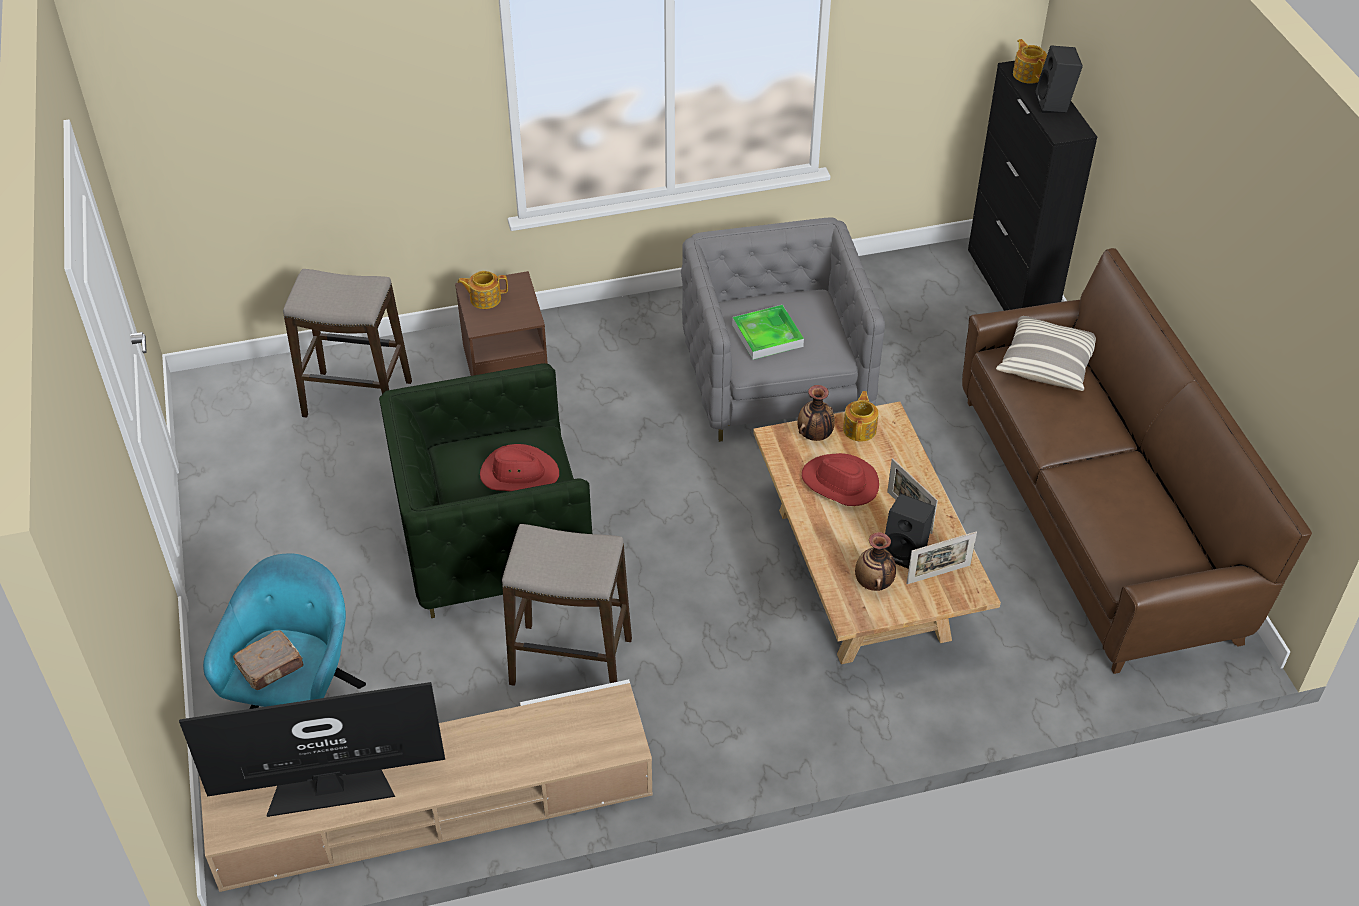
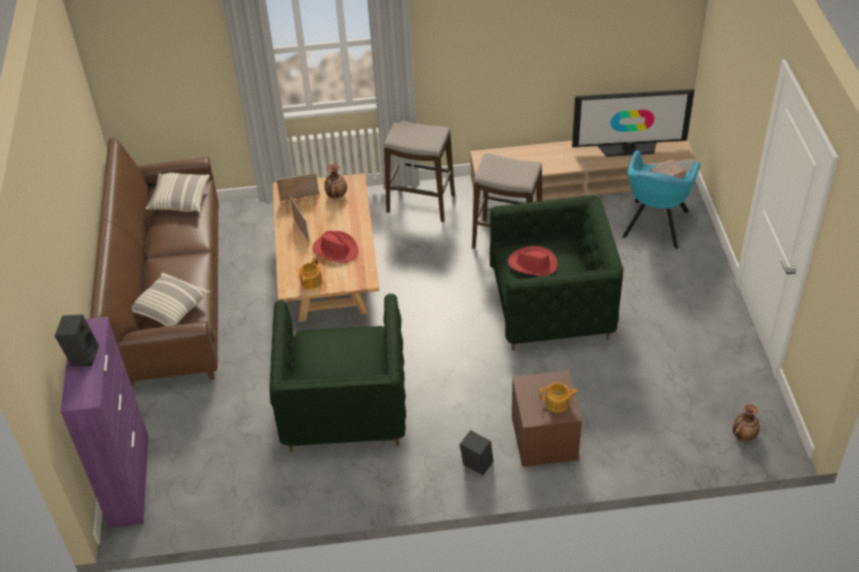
camera: 170 degrees left, 0 degrees up
stool [283,269,412,418] -> stool moved to [384,121,455,222]
grey armchair [681,218,885,442] -> green armchair [269,293,406,452]
tray [732,305,804,360] -> none
vase [797,385,835,441] -> vase moved to [733,404,760,441]
black speaker [885,493,935,569] -> black speaker moved to [460,430,493,475]
black cabinet [968,61,1097,311] -> purple cabinet [61,317,148,528]
teapot [1013,39,1047,84] -> none
none -> pillow [145,173,210,212]

